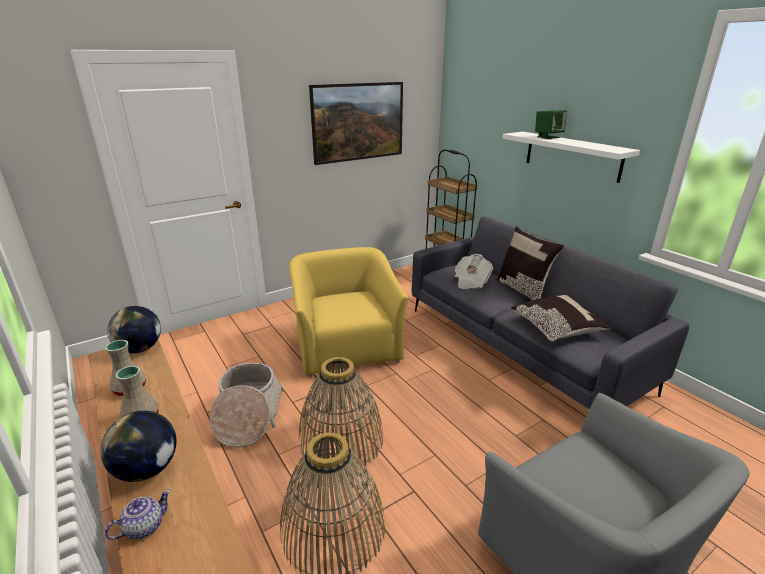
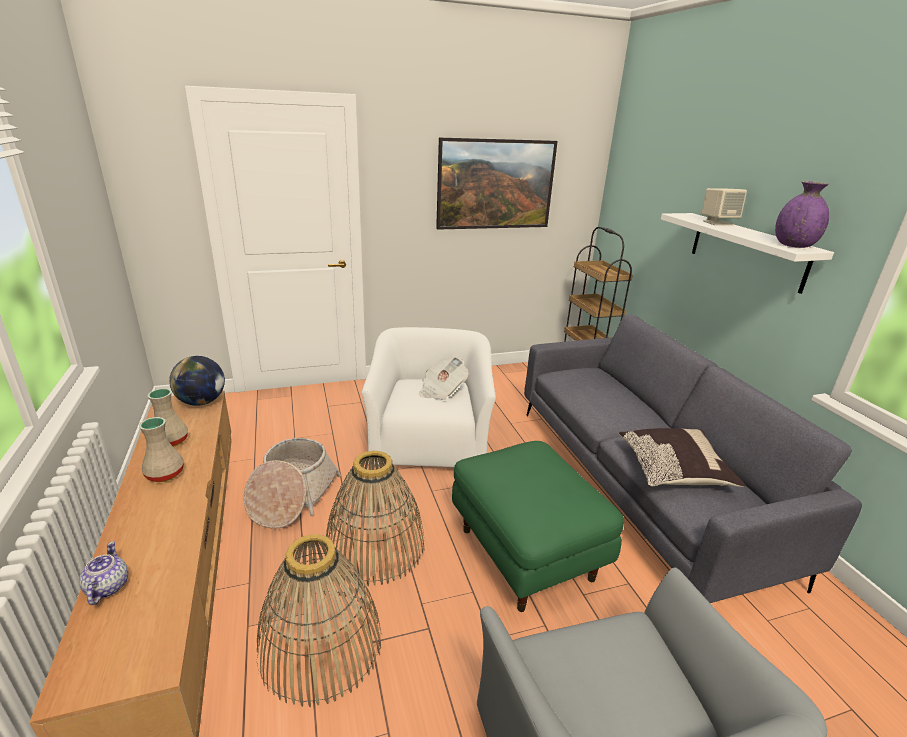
camera: 15 degrees right, 0 degrees up
globe [100,411,177,482] -> none
teapot [105,489,171,540] -> teapot turned 75 degrees counterclockwise [79,541,128,605]
yellow armchair [289,247,408,377] -> white armchair [362,327,496,468]
newspaper [454,254,493,289] -> newspaper moved to [419,357,469,400]
pillow [497,226,564,300] -> none
green speaker [535,110,567,139] -> beige speaker [701,188,747,225]
none -> green ottoman [452,441,624,612]
none -> purple vase [775,181,829,248]

